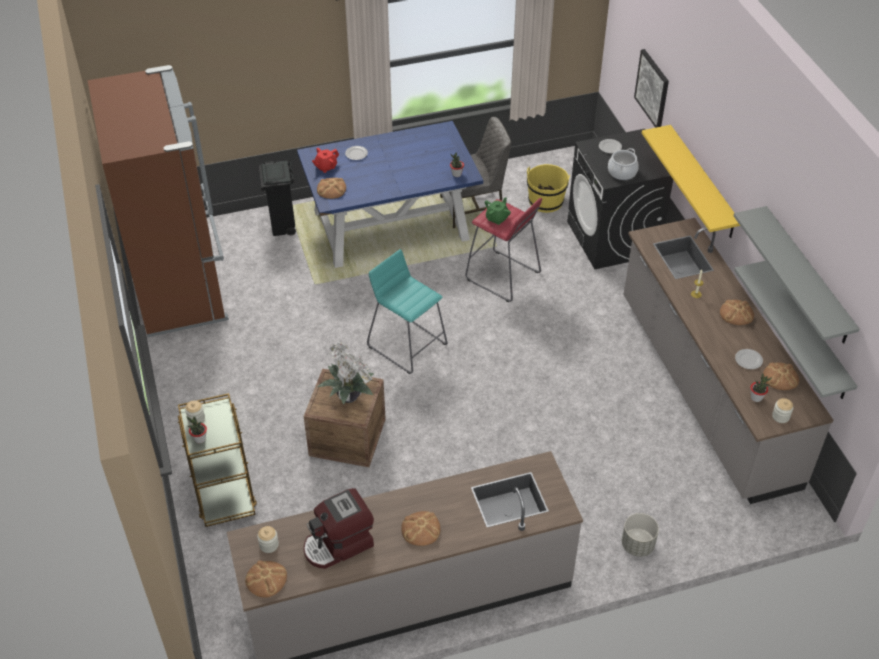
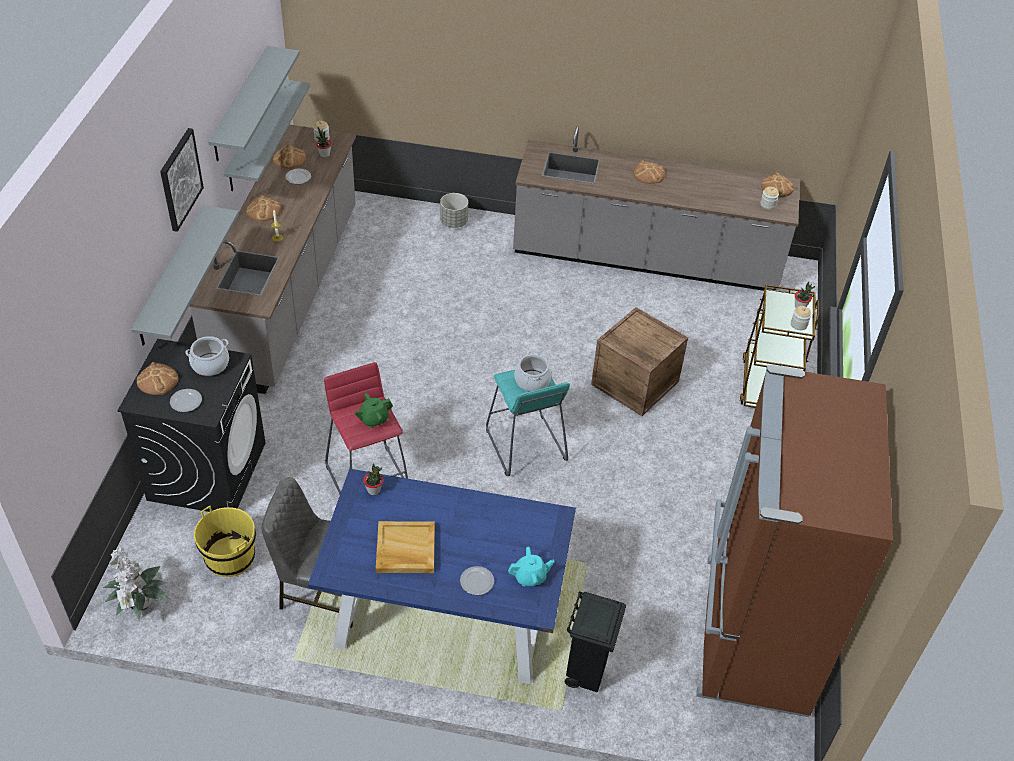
camera: 155 degrees left, 0 degrees up
coffee machine [303,488,374,569] -> none
red teapot [312,148,339,173] -> turquoise teapot [508,547,554,586]
bread [317,178,346,199] -> bread moved to [137,362,179,395]
potted plant [317,342,374,405] -> potted plant moved to [103,547,170,619]
picture [634,49,669,128] -> picture moved to [160,128,204,232]
yellow shelf [642,125,740,238] -> grey shelf [131,205,239,346]
none -> beige tray [376,521,435,573]
none -> cooking pot [515,350,551,391]

